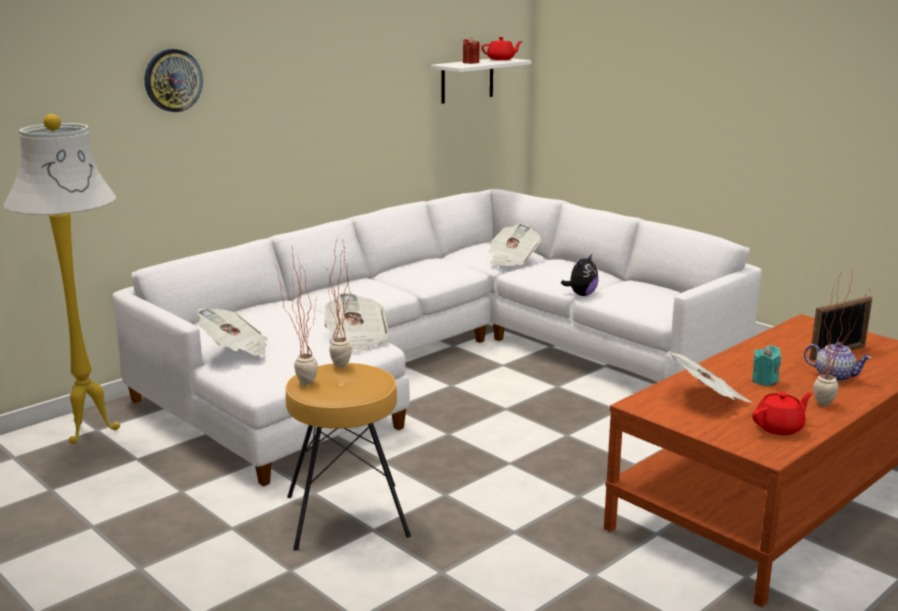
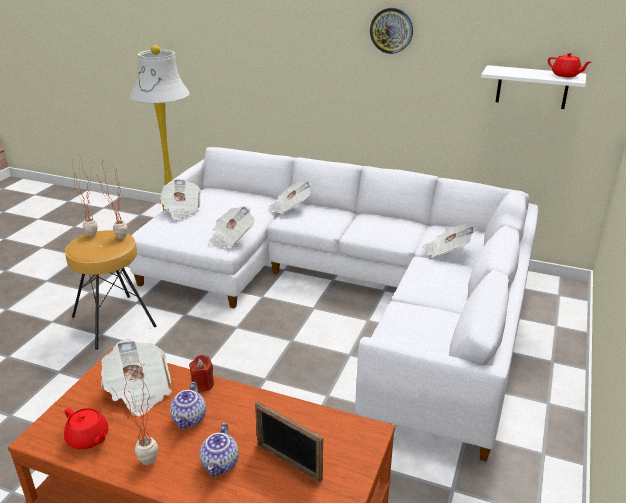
camera: 65 degrees right, 10 degrees up
wall clock [145,49,203,112] -> wall clock moved to [370,8,413,54]
red candle [463,38,480,64] -> red candle moved to [189,355,214,392]
plush toy [561,254,598,296] -> none
turquoise candle [752,345,781,386] -> teapot [170,382,206,429]
none -> newspaper [268,181,312,214]

